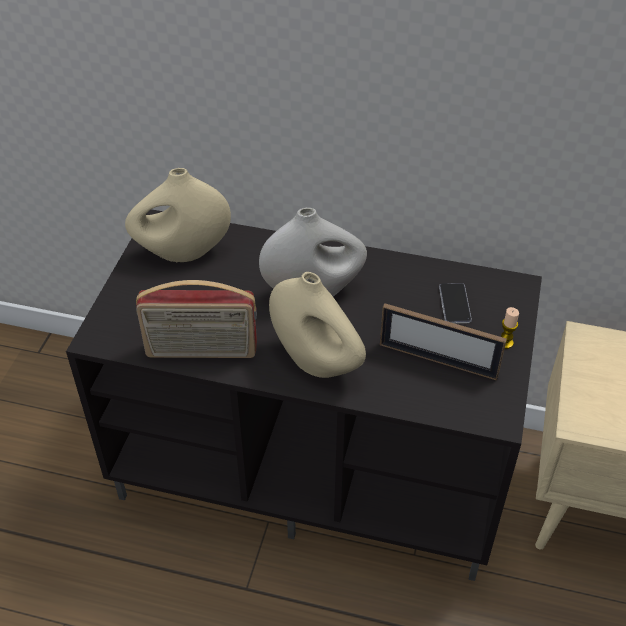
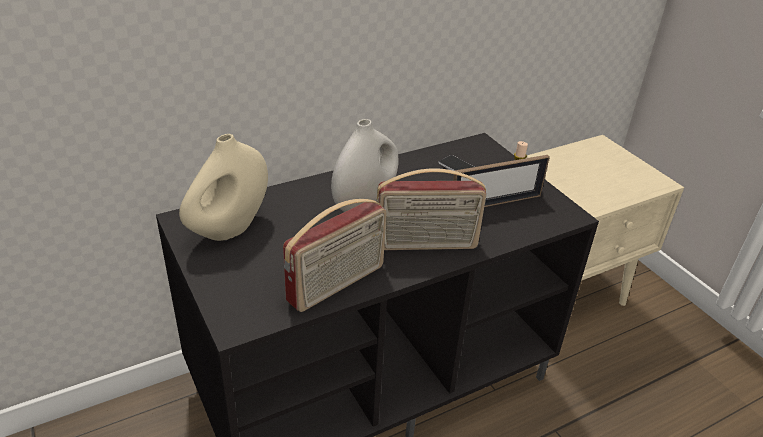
camera: 45 degrees left, 10 degrees down
beige vase [269,272,366,378] -> radio [376,168,486,250]

